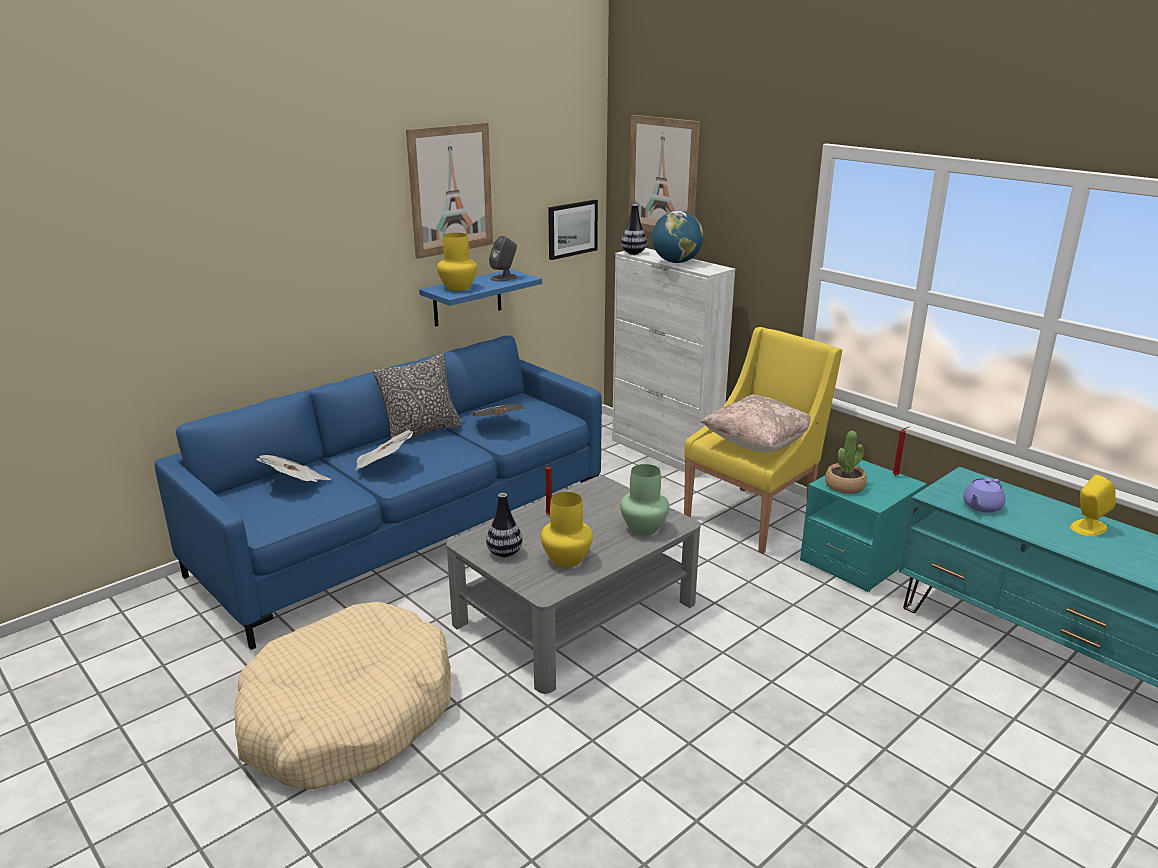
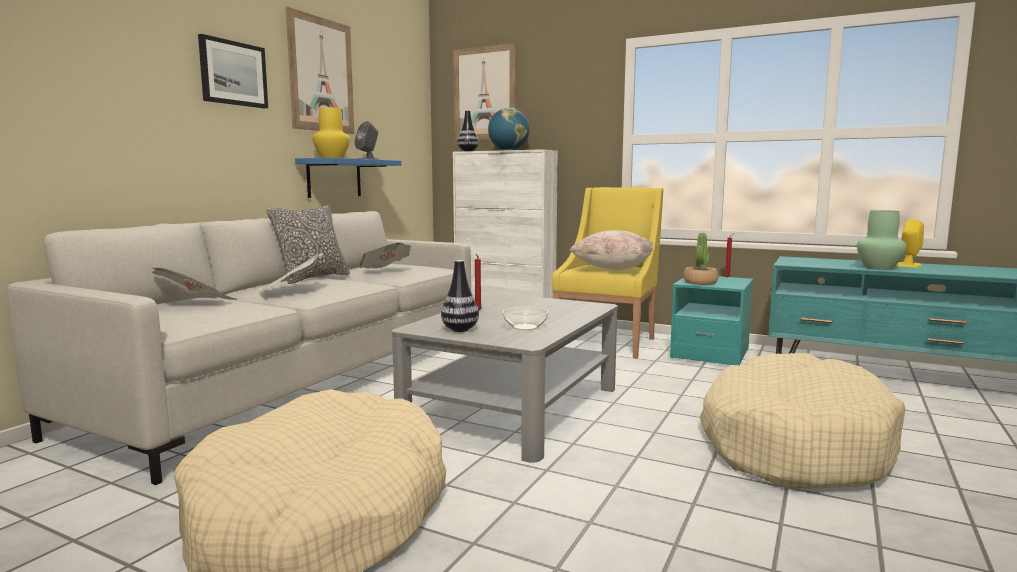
camera: 20 degrees left, 15 degrees down
blue sofa [155,335,602,650] -> grey sofa [7,211,471,485]
yellow vase [541,492,593,568] -> bowl [503,307,548,330]
picture [548,200,598,260] -> picture moved to [198,34,268,108]
green vase [620,464,669,536] -> green vase moved to [857,210,907,270]
purple teapot [963,478,1006,513] -> none
none -> beige dog bed [700,353,905,489]

